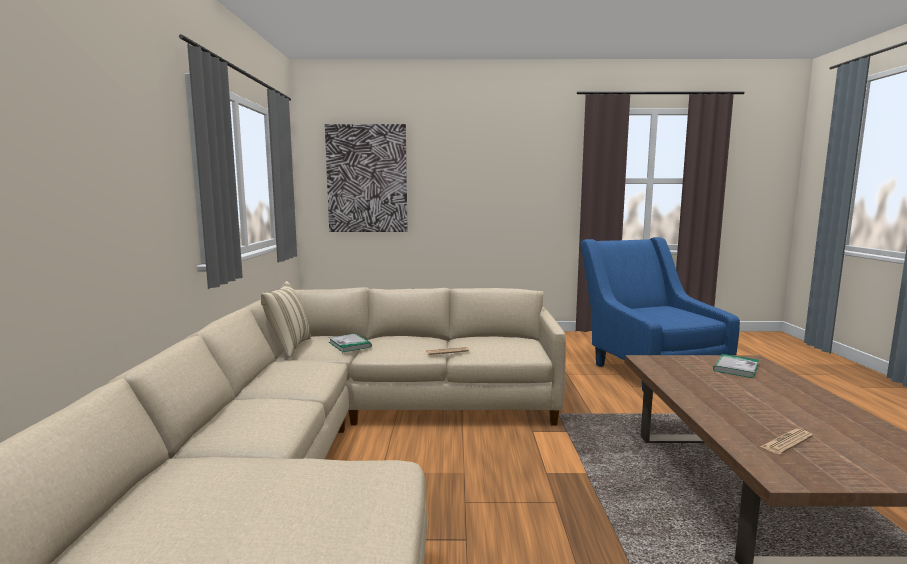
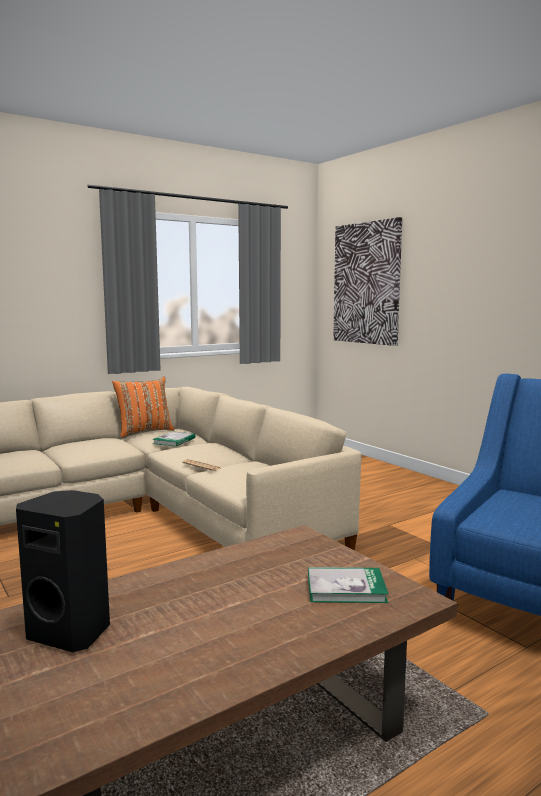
camera: 55 degrees right, 0 degrees up
beige pillow [261,281,311,358] -> orange pillow [112,377,174,438]
newspaper [760,429,813,454] -> black speaker [16,490,110,652]

